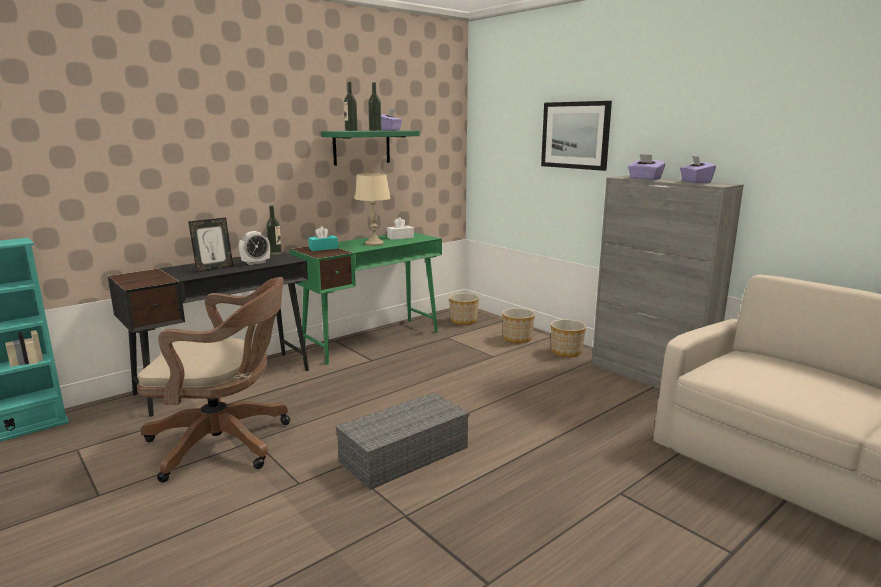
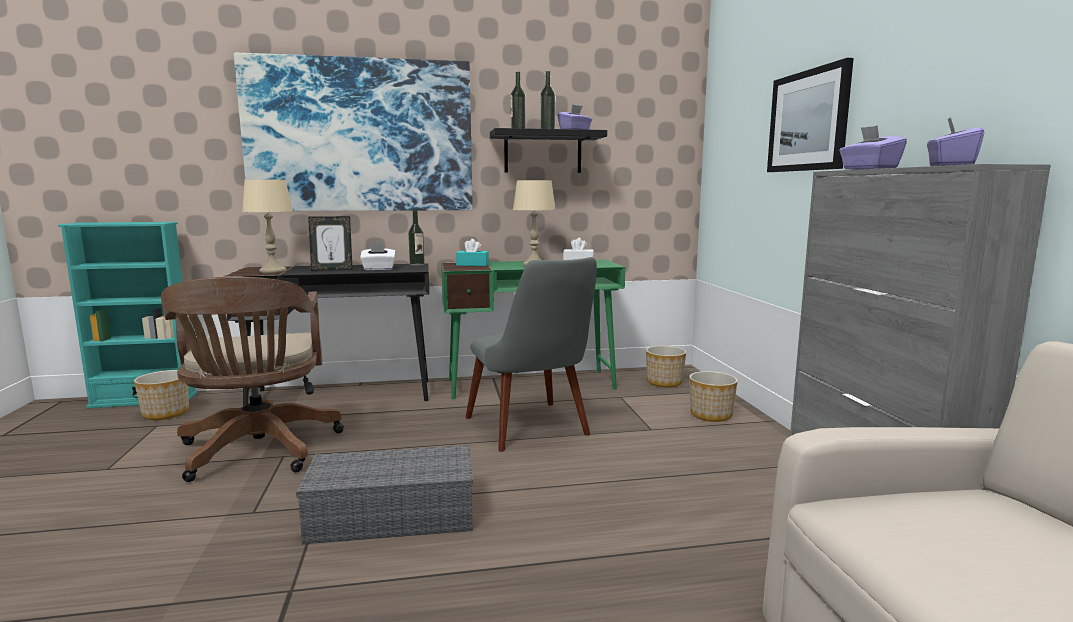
camera: 30 degrees right, 5 degrees down
brown office chair [137,277,290,483] -> brown office chair turned 45 degrees clockwise [161,276,344,482]
alarm clock [239,231,270,265] -> white tissue box [360,244,396,270]
green shelf [321,130,420,166] -> black shelf [490,128,607,173]
planter [551,319,586,357] -> planter moved to [134,370,189,420]
none -> picture [234,53,473,211]
none -> beige table lamp [242,179,293,273]
none -> grey chair [466,257,597,452]

